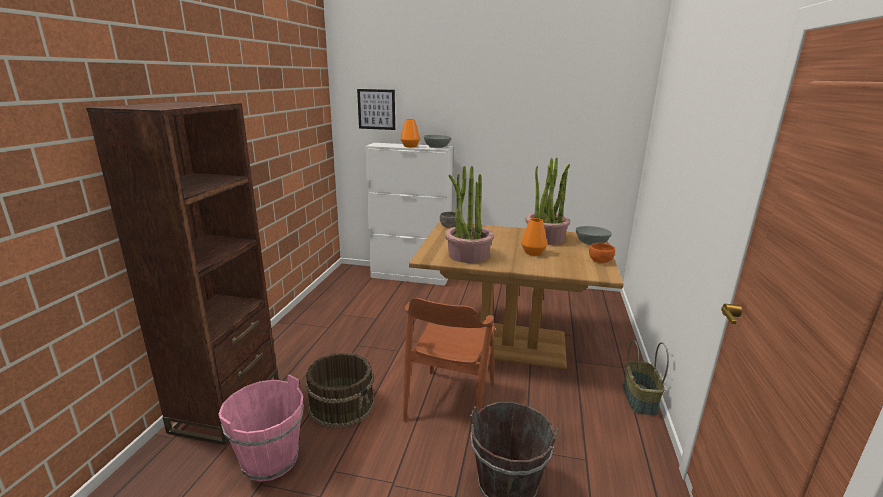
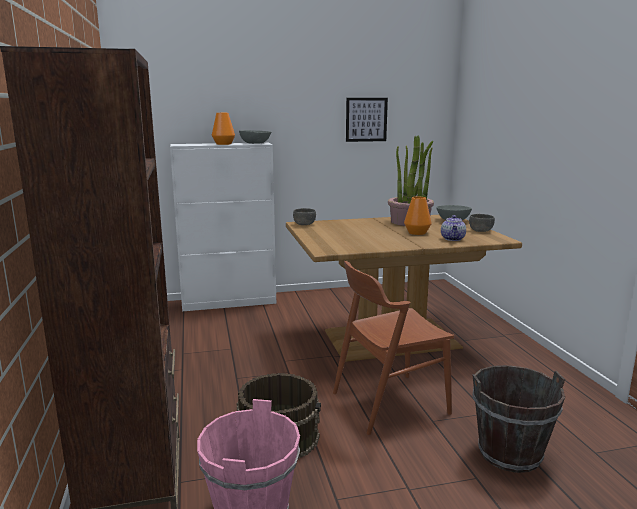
camera: 25 degrees left, 5 degrees down
picture [357,89,395,130] -> picture moved to [346,98,388,142]
brown chair [403,298,495,422] -> brown chair turned 75 degrees clockwise [333,261,454,435]
potted plant [445,166,494,263] -> none
orange bowl [589,243,615,263] -> grey bowl [469,214,495,232]
basket [623,340,669,416] -> none
none -> teapot [441,215,466,241]

